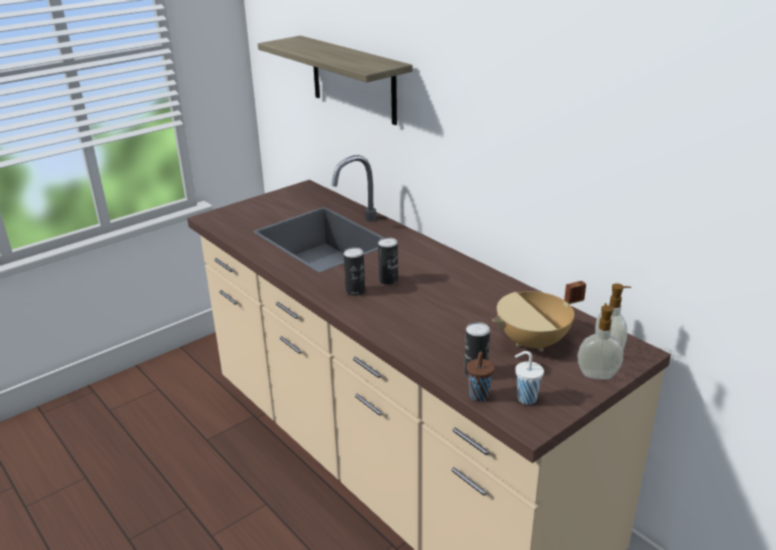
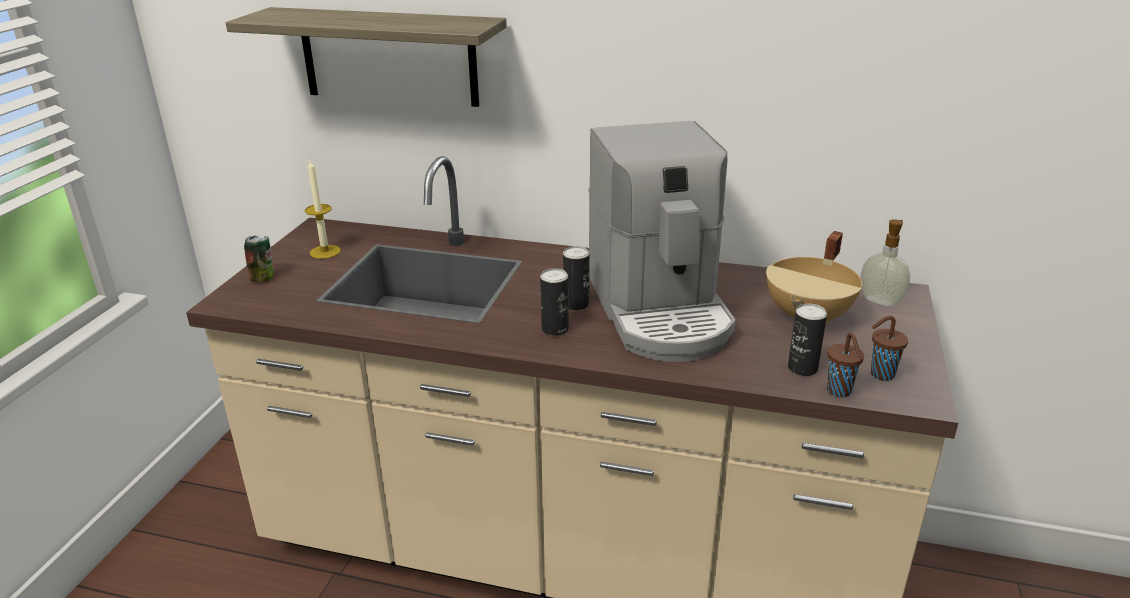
camera: 35 degrees left, 0 degrees up
white cup [515,351,544,405] -> brown cup [871,316,908,381]
soap dispenser [578,303,623,379] -> none
none -> can [244,235,273,282]
none -> candle [305,160,341,259]
none -> coffee machine [588,121,736,362]

